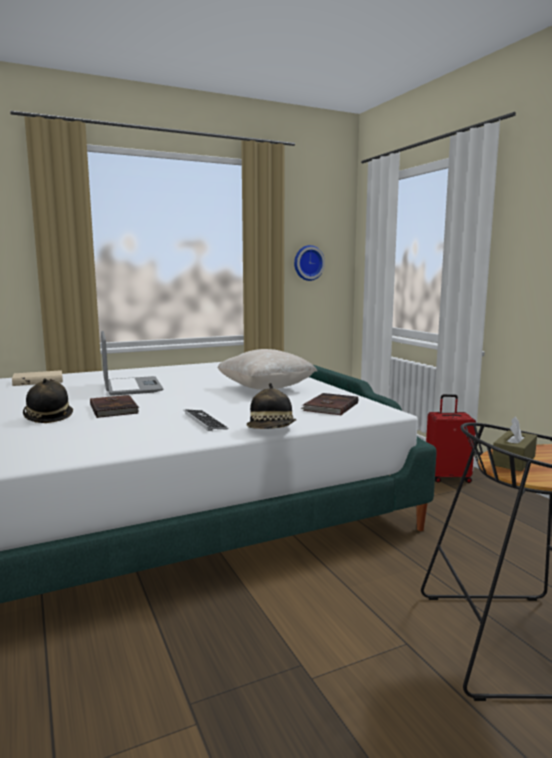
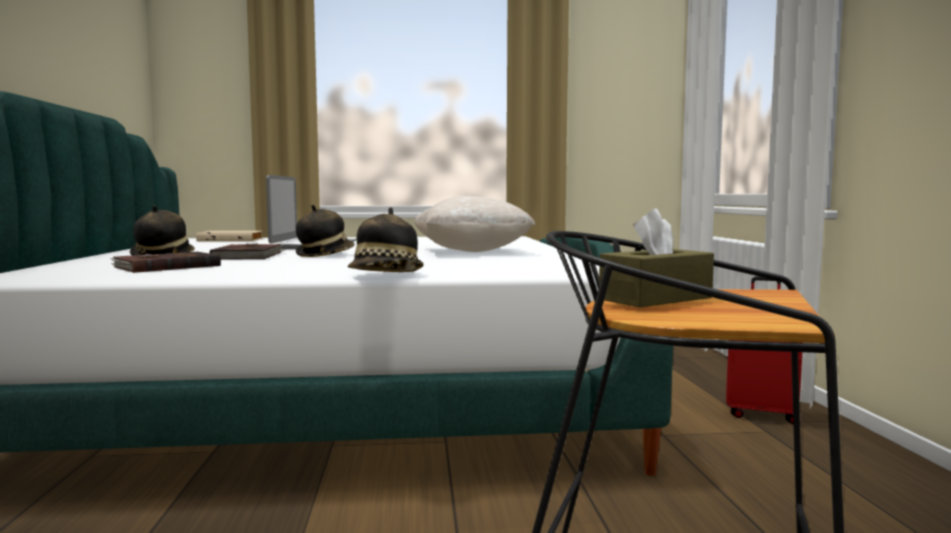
camera: 20 degrees right, 5 degrees down
keyboard [183,409,228,431] -> none
wall clock [294,245,325,281] -> none
brown book [300,393,358,415] -> brown book moved to [110,252,221,273]
none -> hat [296,205,354,257]

